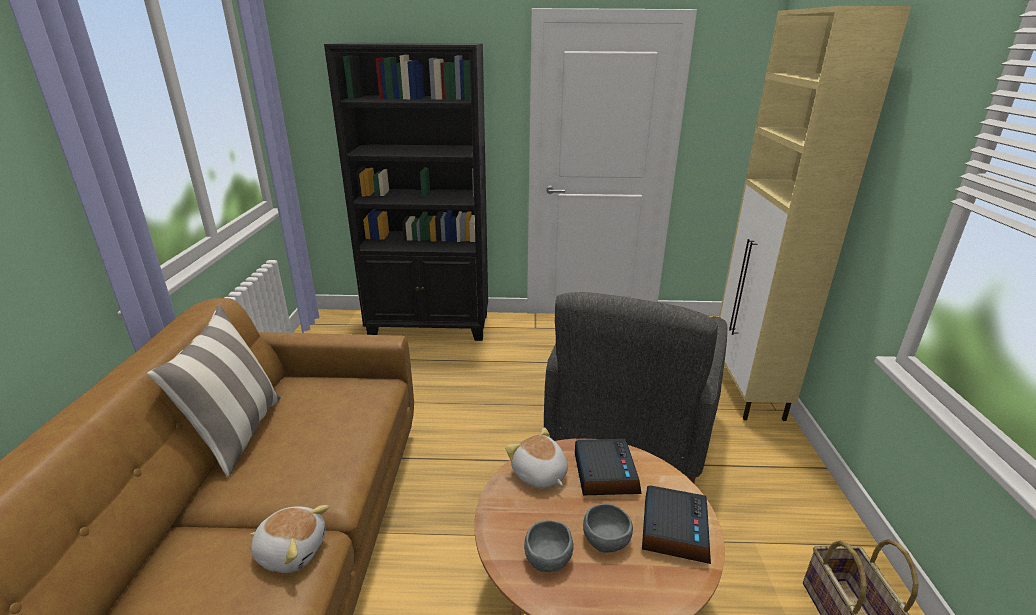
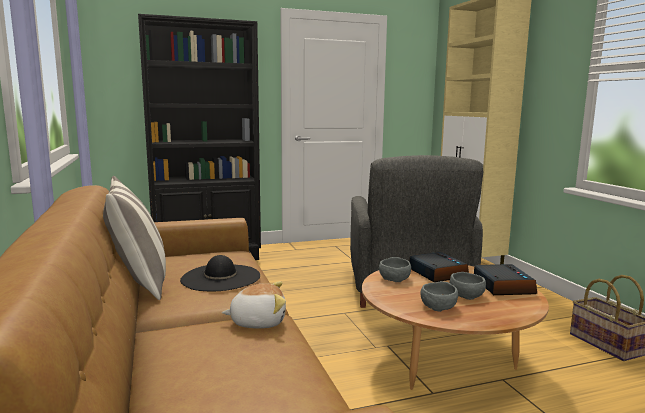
camera: 20 degrees left, 15 degrees down
plush toy [505,427,568,488] -> grey bowl [379,257,411,282]
none -> black hat [180,255,260,291]

